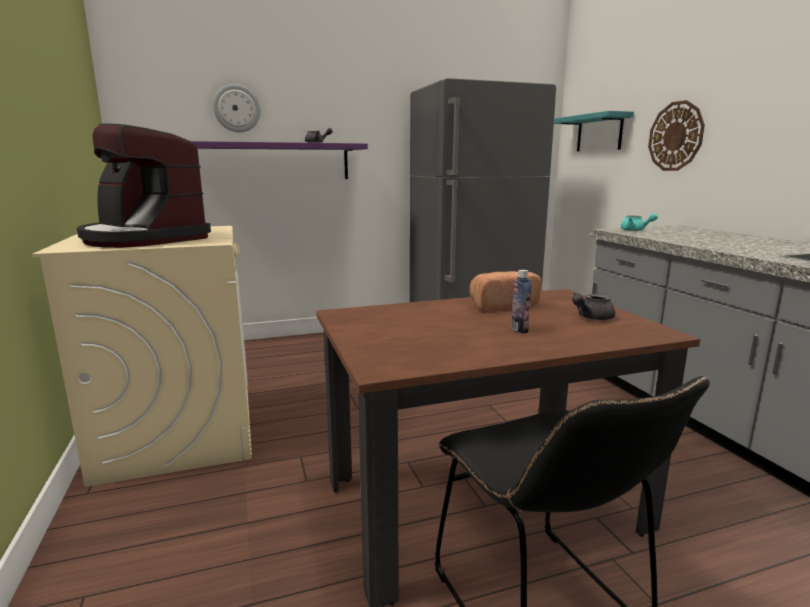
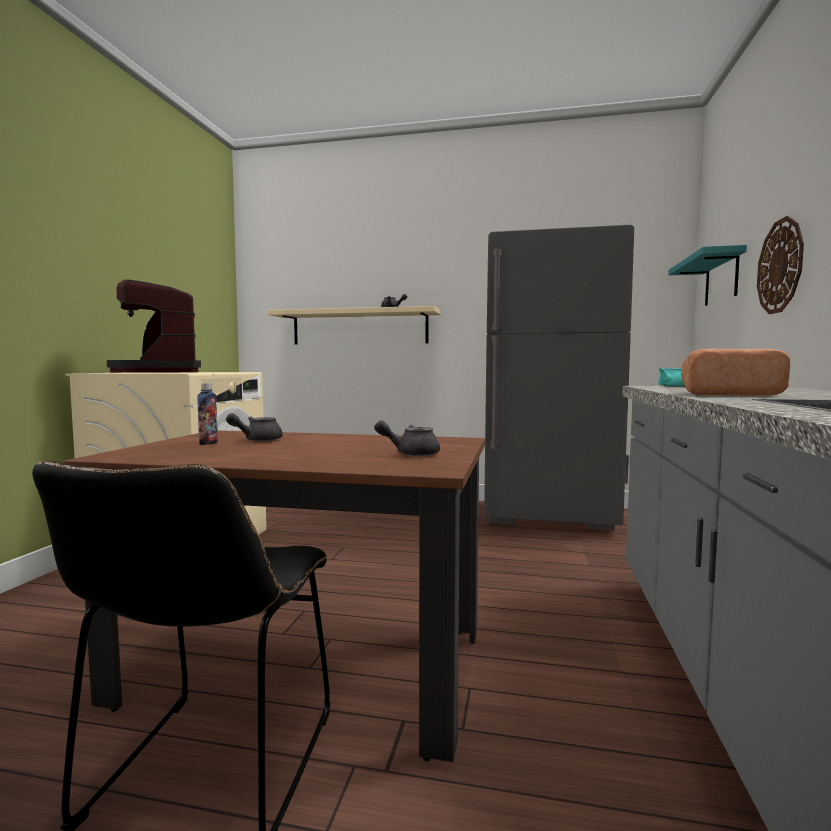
camera: 30 degrees right, 10 degrees down
purple shelf [191,141,368,179] -> beige shelf [268,306,441,345]
wall clock [213,84,261,132] -> none
bread [470,271,542,311] -> bread moved to [681,349,790,396]
bottle [511,270,532,333] -> bottle moved to [197,383,218,445]
none -> grey teapot [226,413,283,441]

